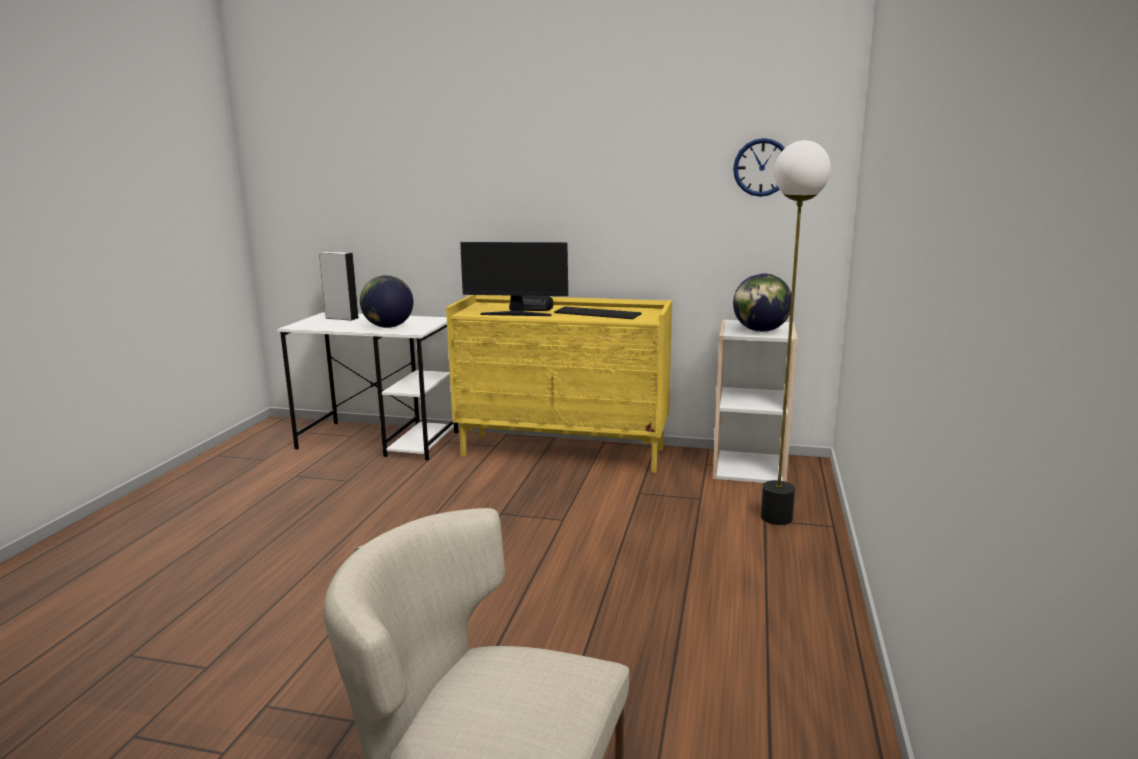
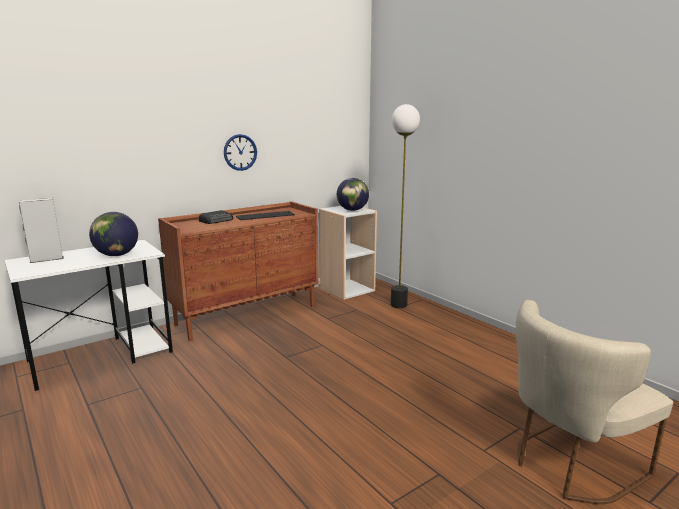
camera: 50 degrees left, 0 degrees up
yellow cabinet [446,295,672,473] -> brown cabinet [158,201,319,341]
monitor [460,242,568,316] -> none
wall clock [733,138,785,197] -> wall clock moved to [224,134,257,171]

